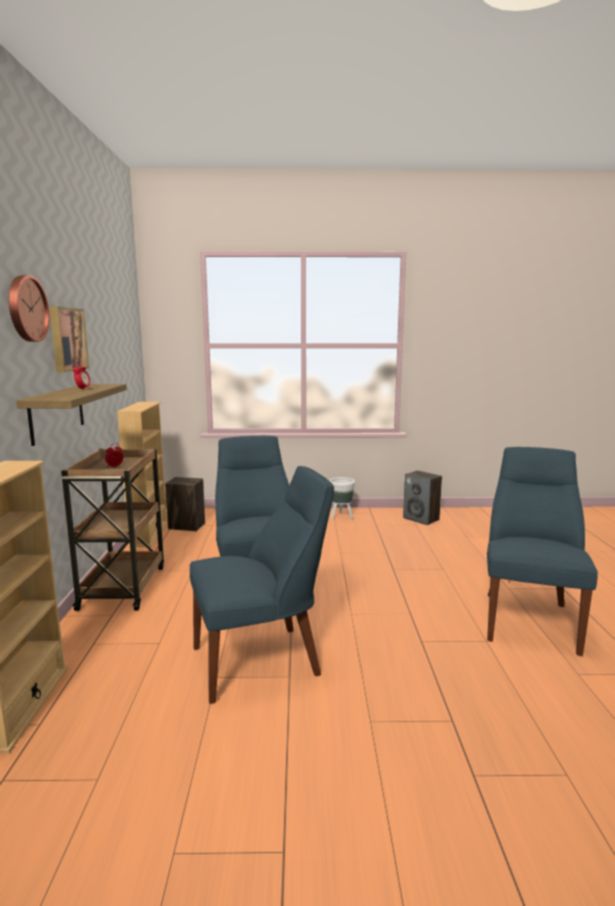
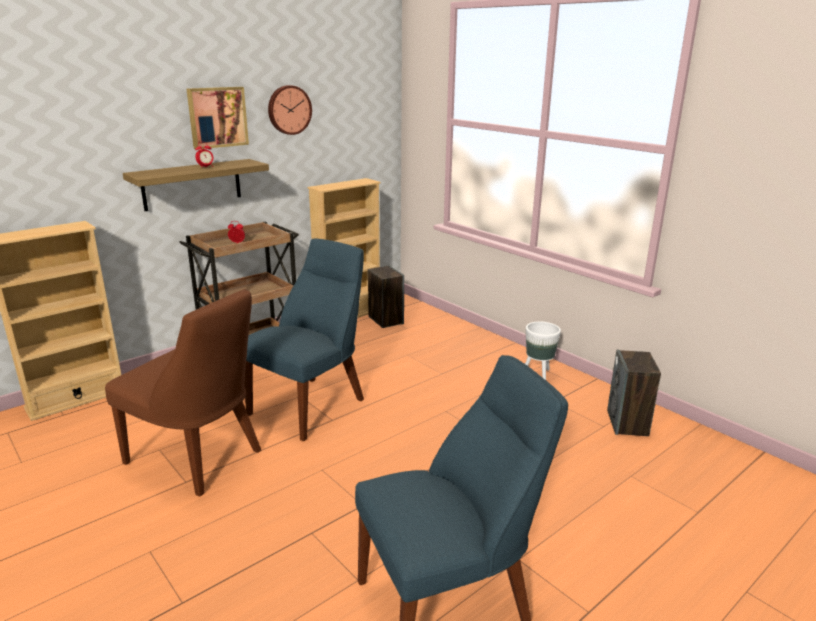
camera: 50 degrees right, 10 degrees up
wall clock [9,275,50,342] -> wall clock moved to [268,85,312,135]
blue chair [190,466,334,704] -> brown chair [105,289,261,497]

